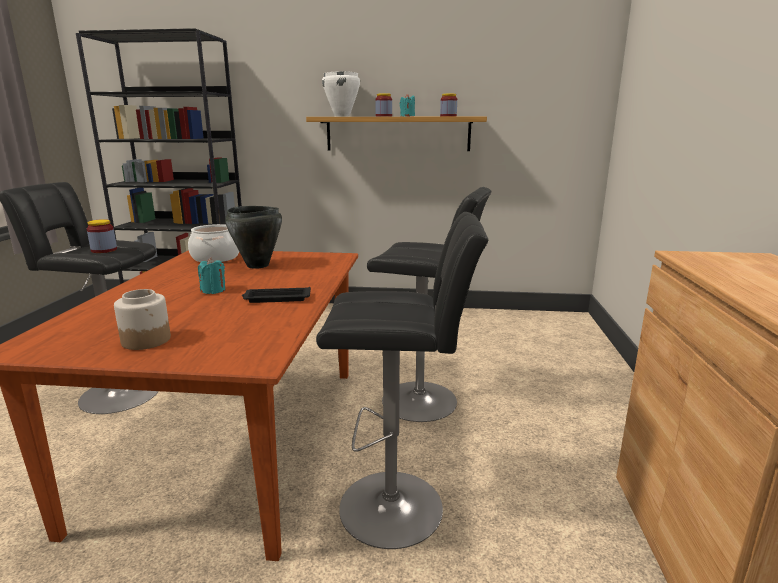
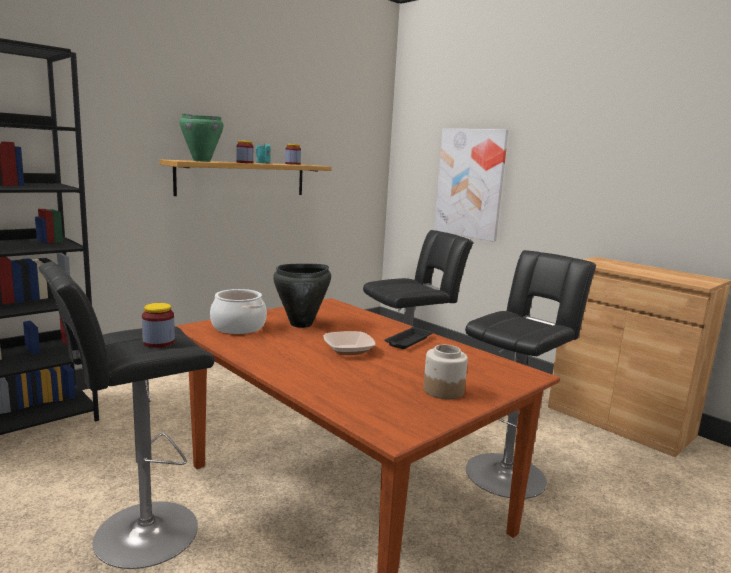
camera: 50 degrees left, 5 degrees down
turquoise candle [198,257,225,294] -> bowl [323,331,375,355]
white cooking pot [322,71,360,117] -> green cooking pot [179,114,224,162]
none -> picture [434,129,509,242]

